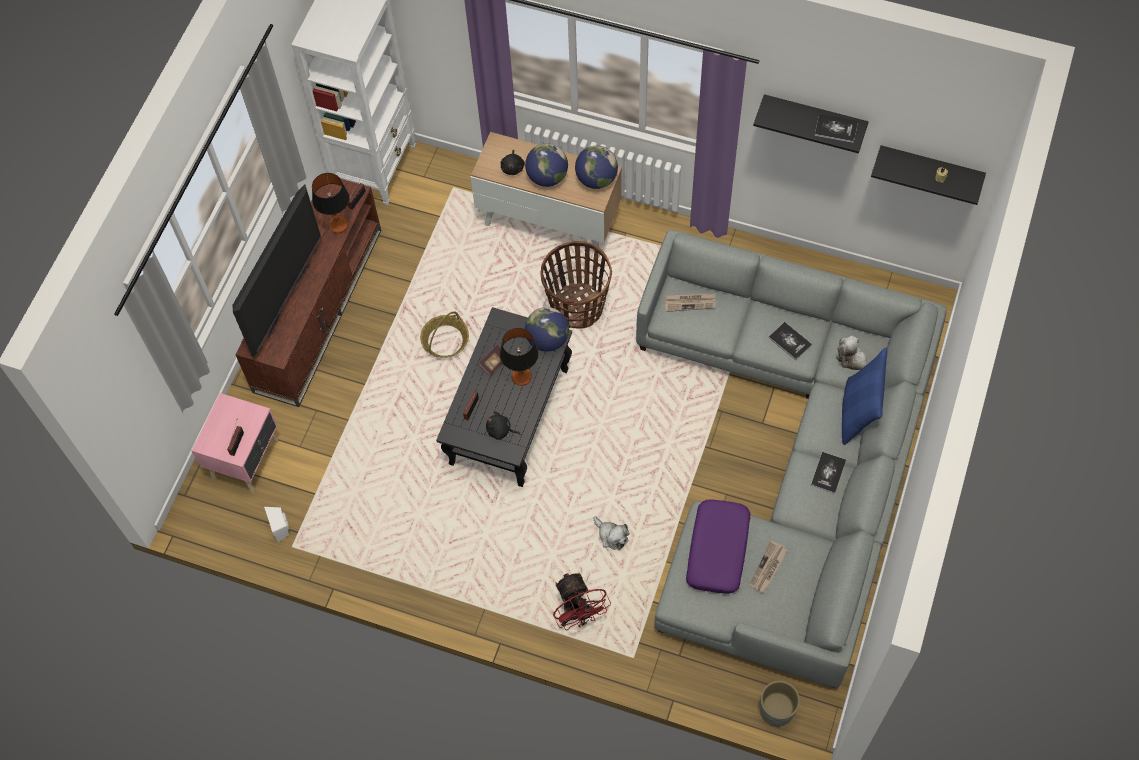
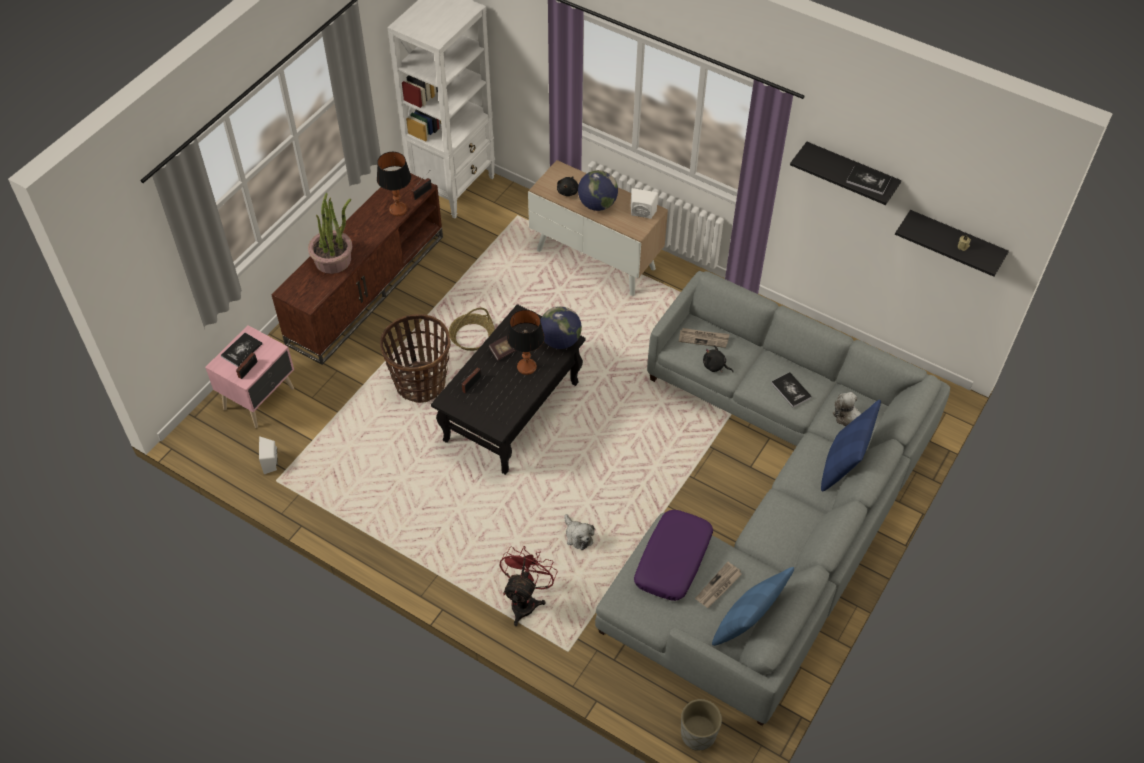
camera: 10 degrees right, 10 degrees down
television [233,185,321,357] -> potted plant [308,193,352,274]
black plush toy [486,412,520,440] -> black plush toy moved to [703,345,734,372]
basket [541,241,612,329] -> basket moved to [380,314,451,403]
red fan [553,572,611,630] -> red fan turned 150 degrees counterclockwise [500,546,558,626]
globe [575,146,618,189] -> white speaker [631,188,658,219]
book [811,452,846,494] -> book moved to [221,333,262,367]
none -> blue pillow [712,567,794,646]

